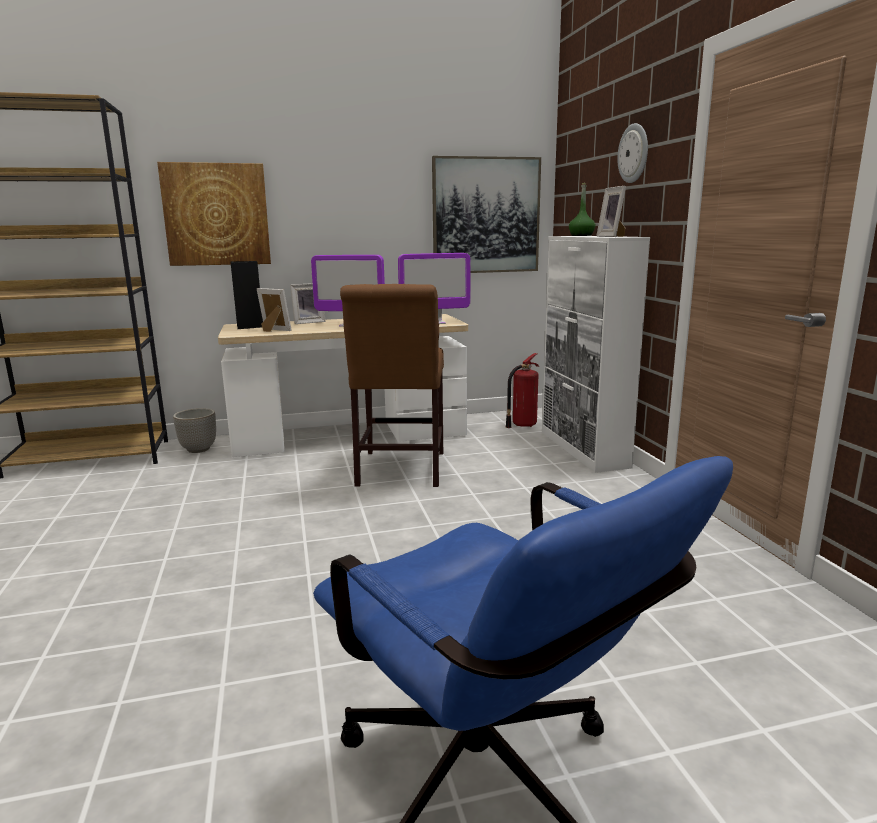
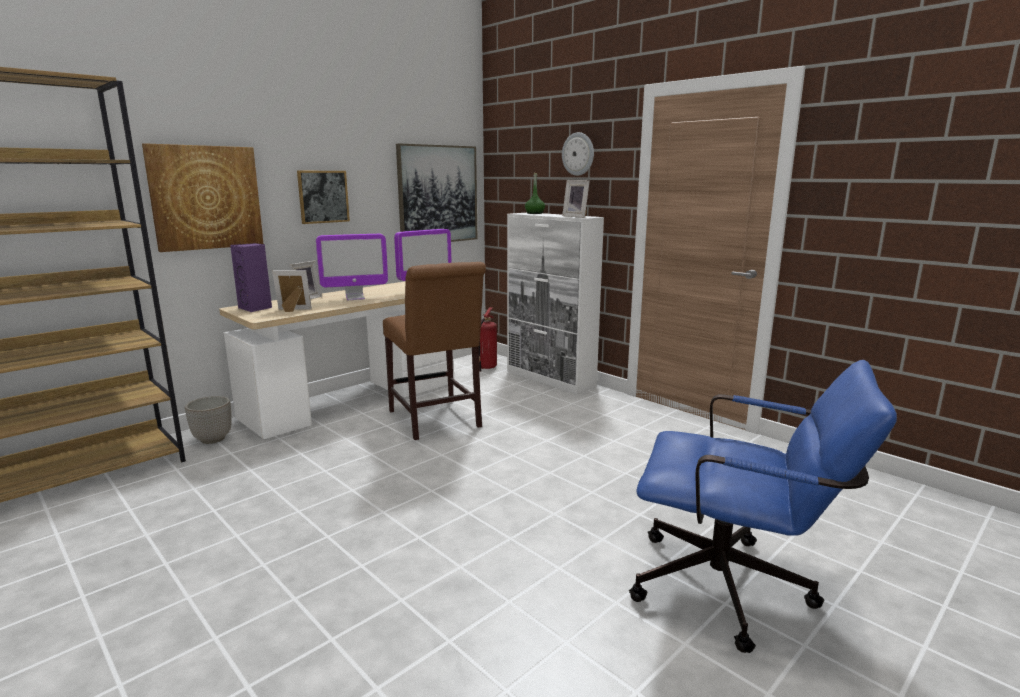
camera: 30 degrees left, 0 degrees up
black speaker [231,261,263,329] -> purple speaker [230,243,272,312]
none -> picture [297,171,350,224]

